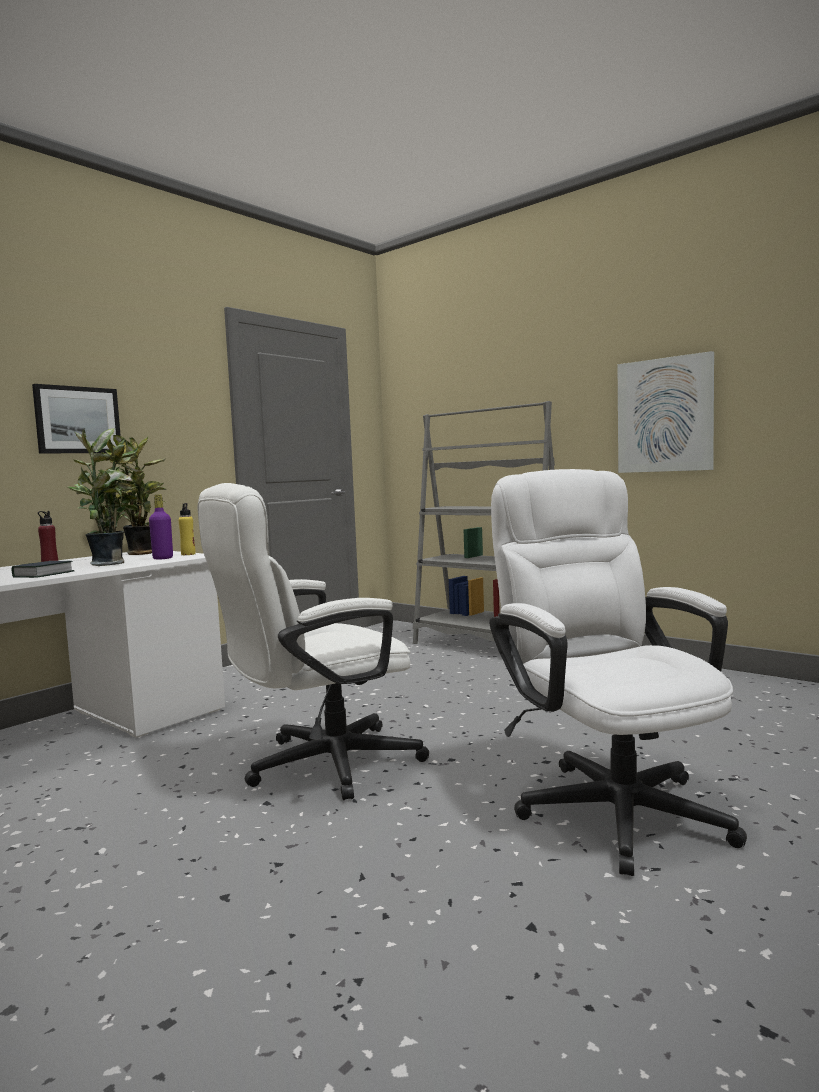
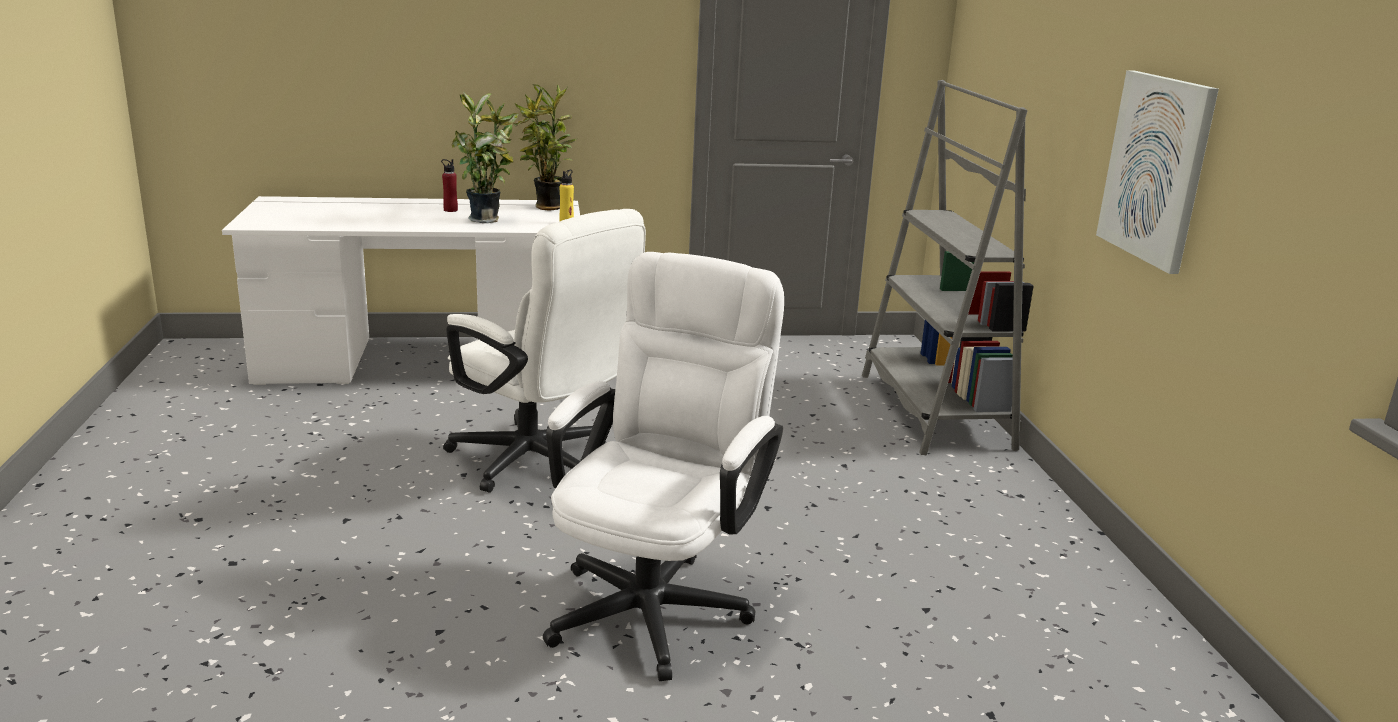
camera: 40 degrees right, 15 degrees up
book [12,561,74,578] -> none
picture [32,384,121,453] -> none
purple bottle [149,494,173,560] -> none
white office chair [198,483,429,800] -> white office chair turned 150 degrees counterclockwise [443,209,646,493]

